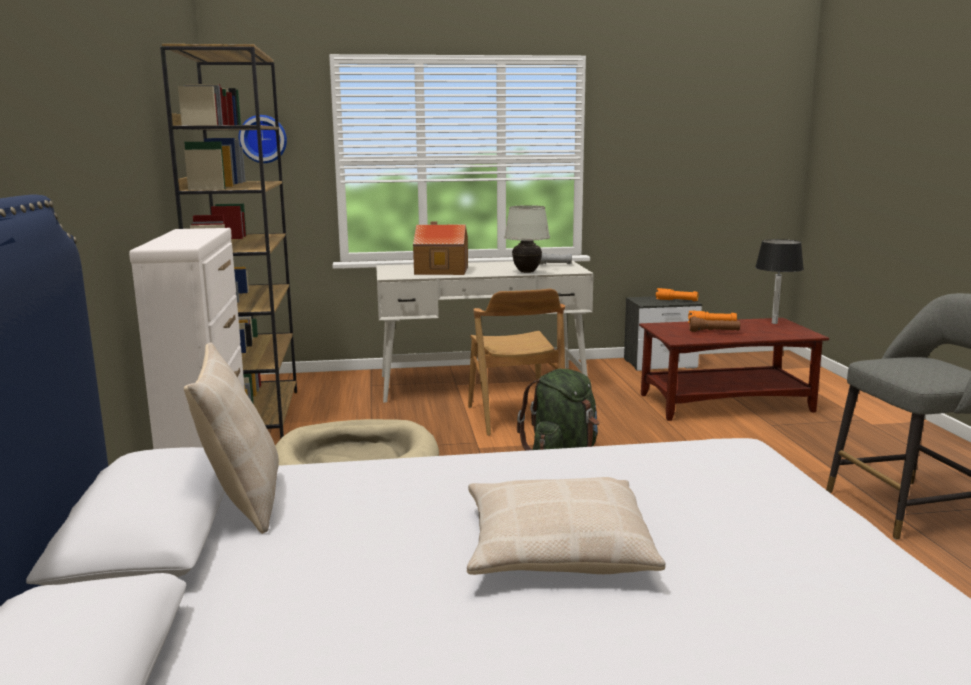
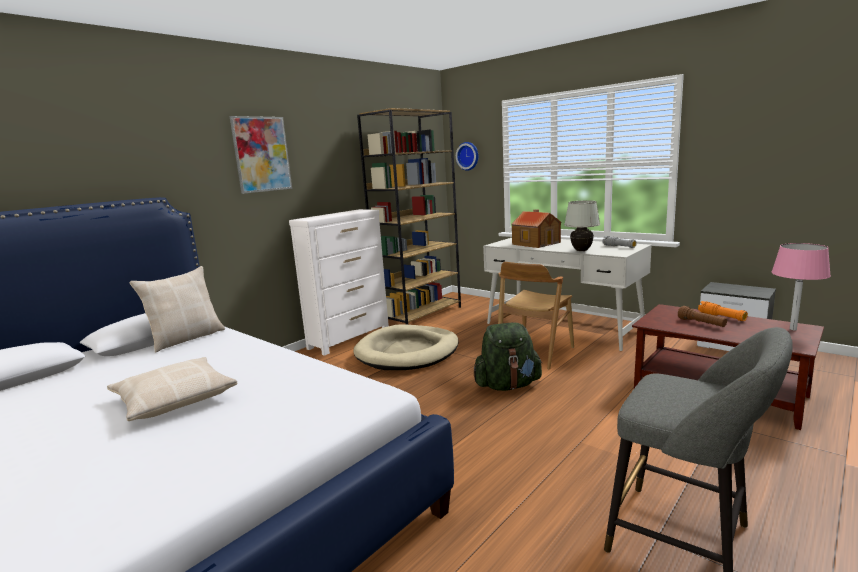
camera: 50 degrees right, 0 degrees up
orange flashlight [656,288,698,301] -> none
black table lamp [755,239,804,324] -> pink table lamp [771,243,831,330]
none -> picture [229,116,292,194]

